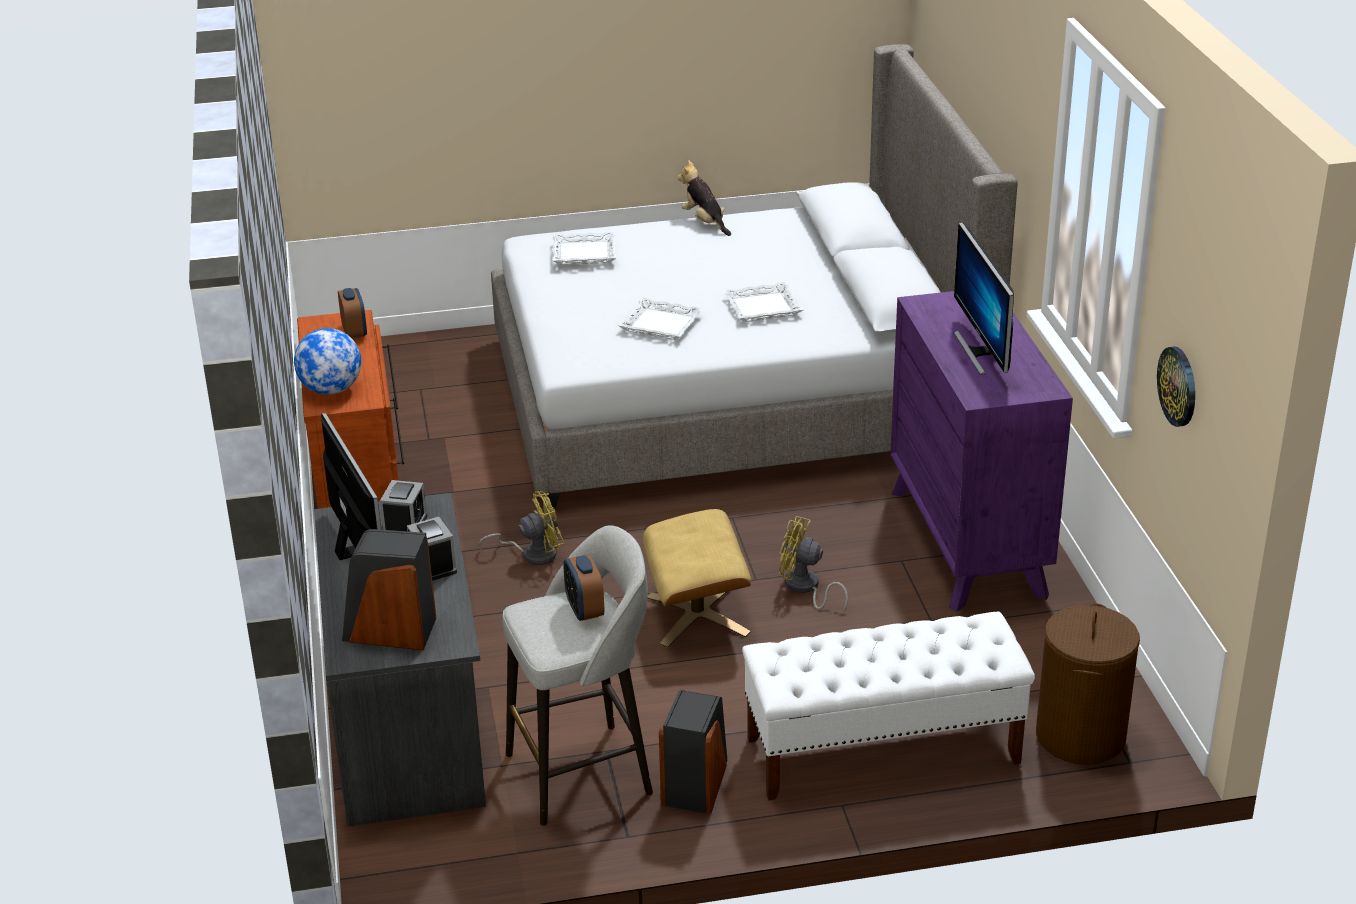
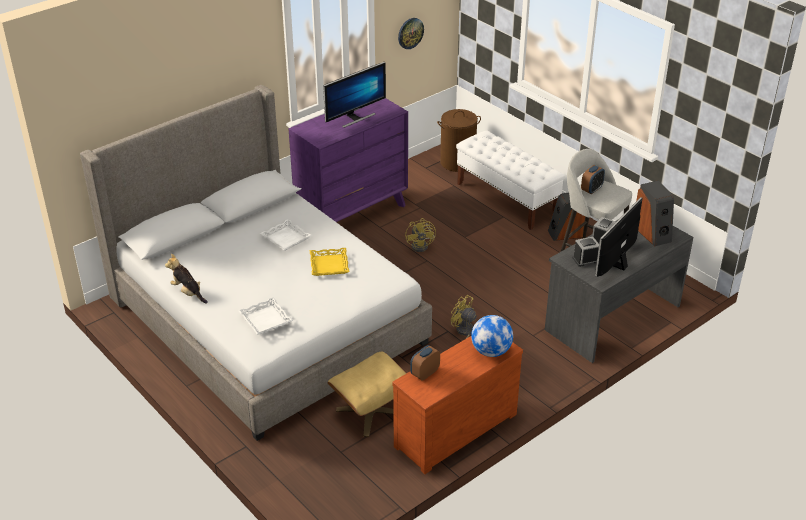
camera: 120 degrees left, 5 degrees up
white tray [617,298,703,340] -> yellow tray [309,248,349,276]
beige ottoman [643,509,751,648] -> beige ottoman moved to [327,352,406,437]
plush toy [677,160,731,236] -> plush toy turned 105 degrees clockwise [165,254,208,303]

